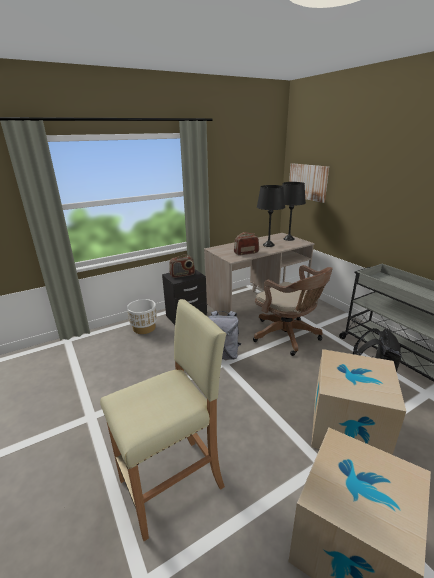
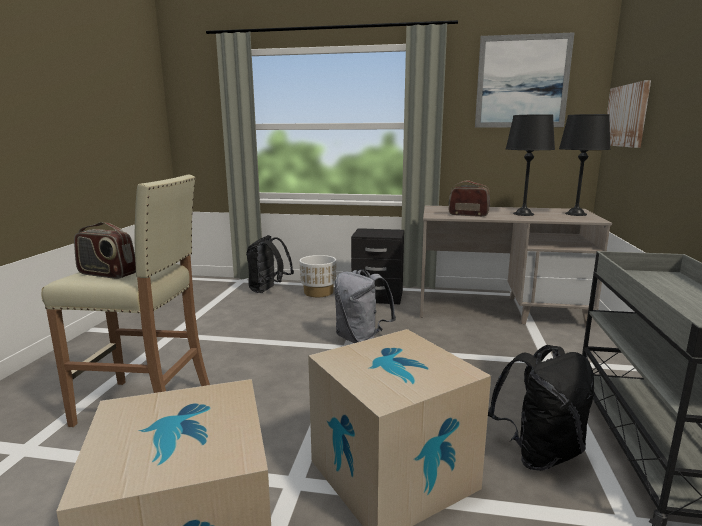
camera: 40 degrees right, 10 degrees down
radio [169,255,195,278] -> radio moved to [74,222,136,279]
brown office chair [253,265,333,356] -> none
none -> black backpack [246,235,294,293]
none -> picture [475,32,575,128]

